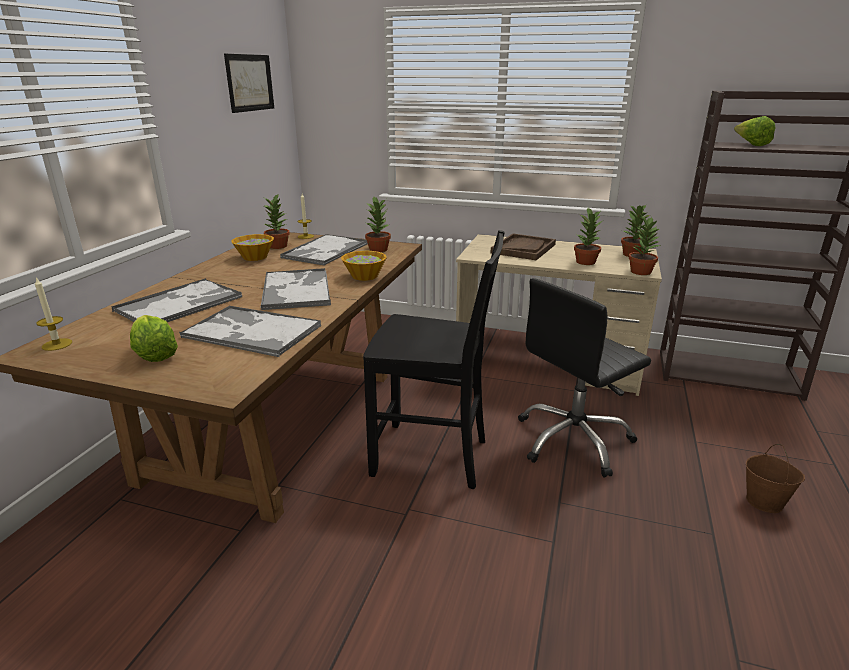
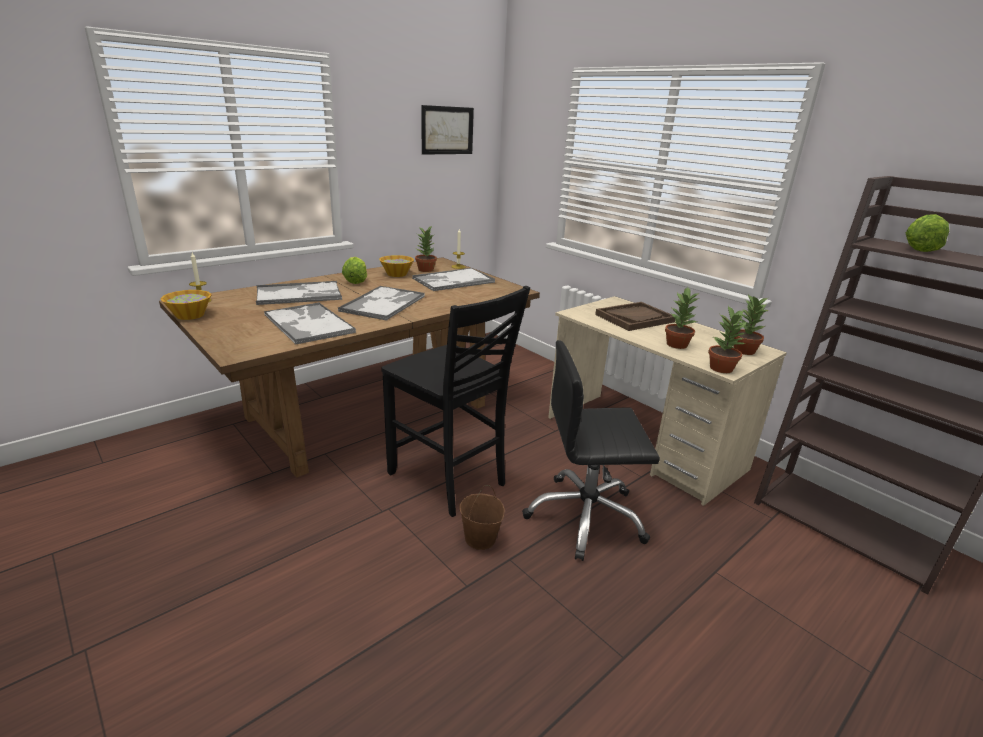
camera: 30 degrees right, 0 degrees up
lettuce [130,315,178,362] -> lettuce moved to [342,257,367,284]
bowl [341,251,387,281] -> bowl moved to [160,290,211,320]
potted plant [365,197,391,252] -> none
brown bucket [746,444,805,513] -> brown bucket moved to [459,485,505,550]

